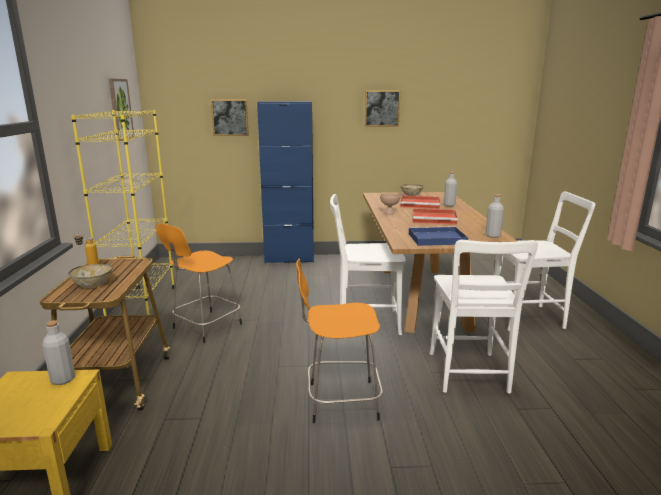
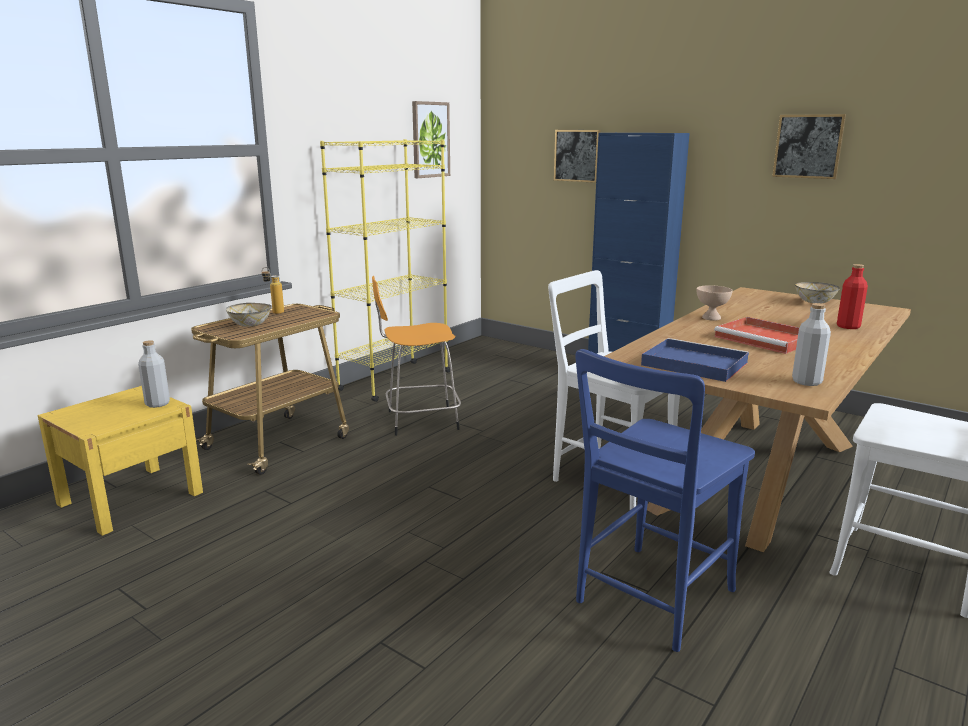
camera: 40 degrees right, 0 degrees up
orange stool [296,258,383,423] -> none
red tray [400,195,440,209] -> none
white chair [429,240,538,394] -> blue chair [575,349,755,652]
grey bottle [444,172,457,207] -> red bottle [837,264,868,329]

